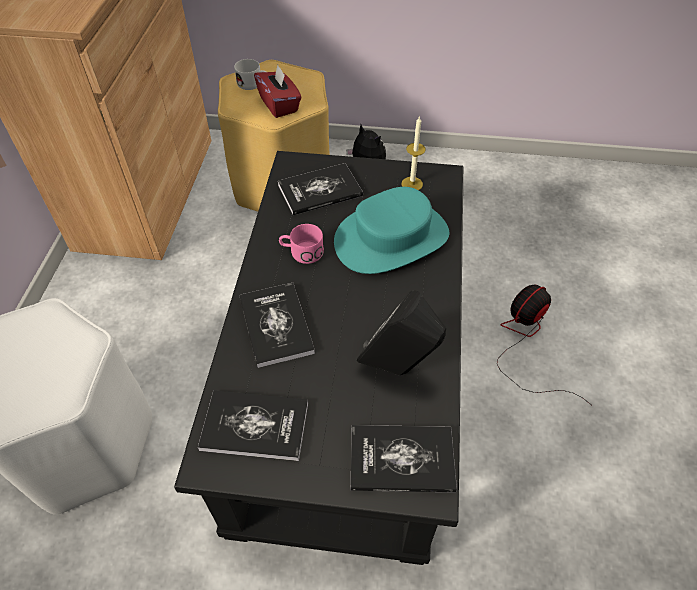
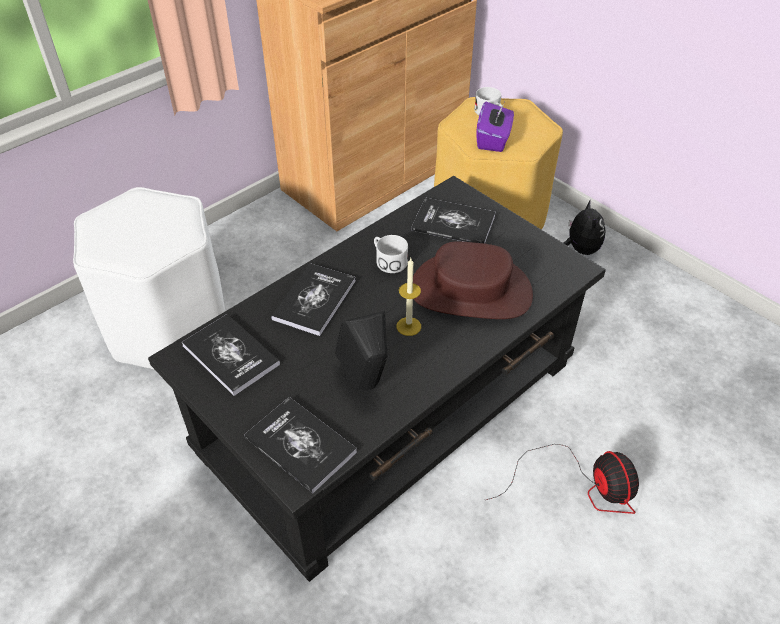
camera: 40 degrees right, 5 degrees down
red tissue box [254,65,302,118] -> purple tissue box [476,102,514,152]
pink mug [279,224,324,264] -> white mug [374,235,408,273]
turquoise hat [334,187,449,274] -> brown hat [413,241,533,319]
candle [402,116,426,190] -> candle moved to [397,258,421,336]
fan [497,285,591,405] -> fan turned 75 degrees clockwise [486,444,639,514]

